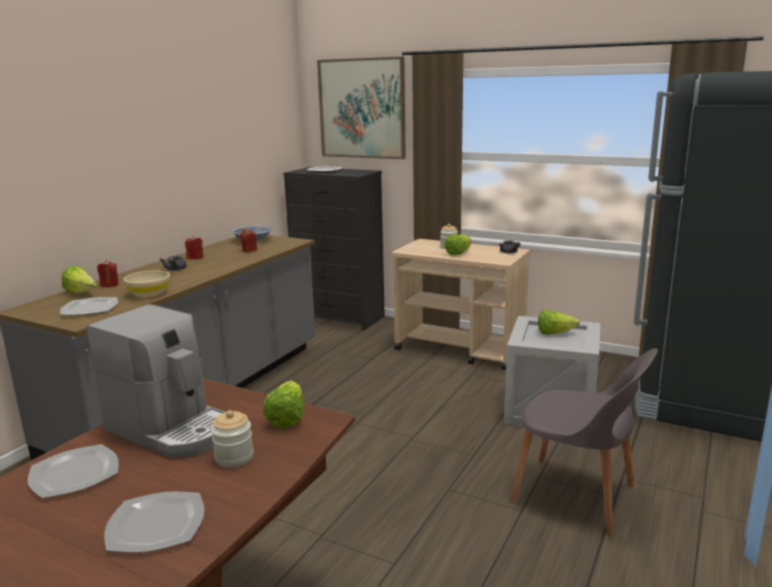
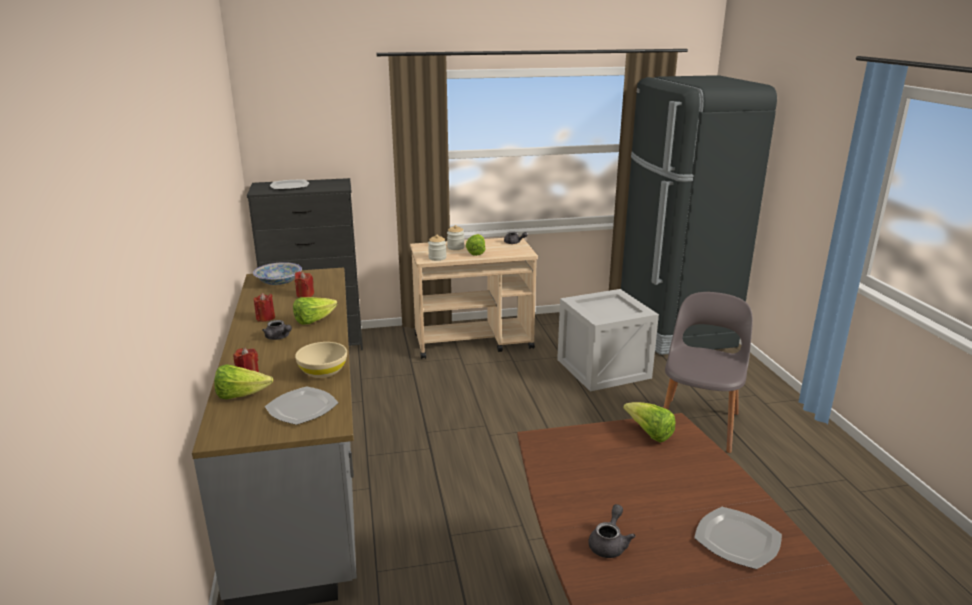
camera: 40 degrees left, 5 degrees up
plate [28,444,119,498] -> grey teapot [589,504,636,558]
coffee machine [87,304,225,458] -> none
jar [211,410,254,467] -> jar moved to [428,235,446,261]
picture [317,57,406,159] -> none
grey chair [510,348,658,535] -> grey chair turned 60 degrees counterclockwise [663,292,753,453]
lettuce [538,310,580,335] -> lettuce moved to [293,297,338,325]

